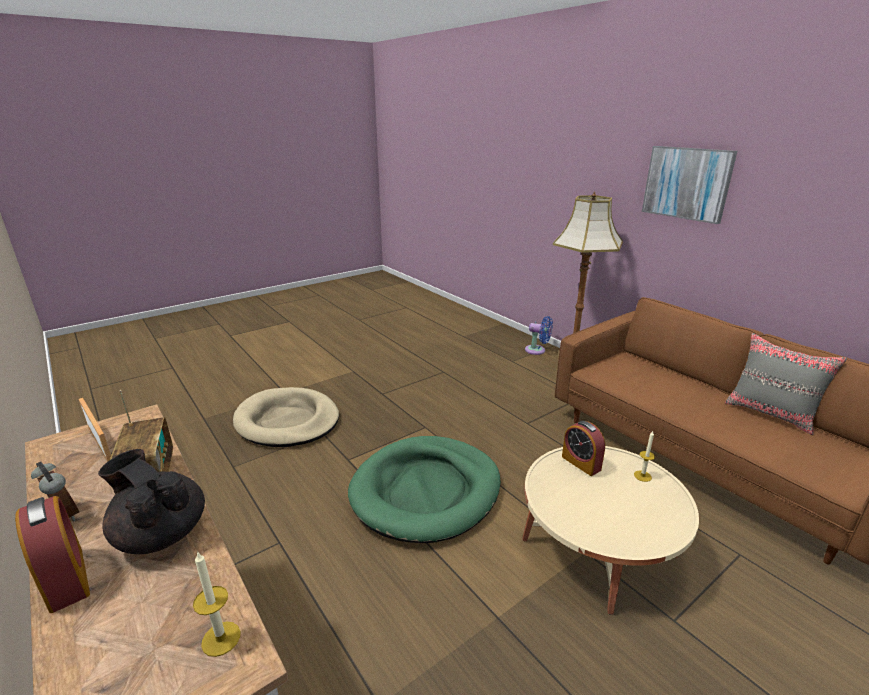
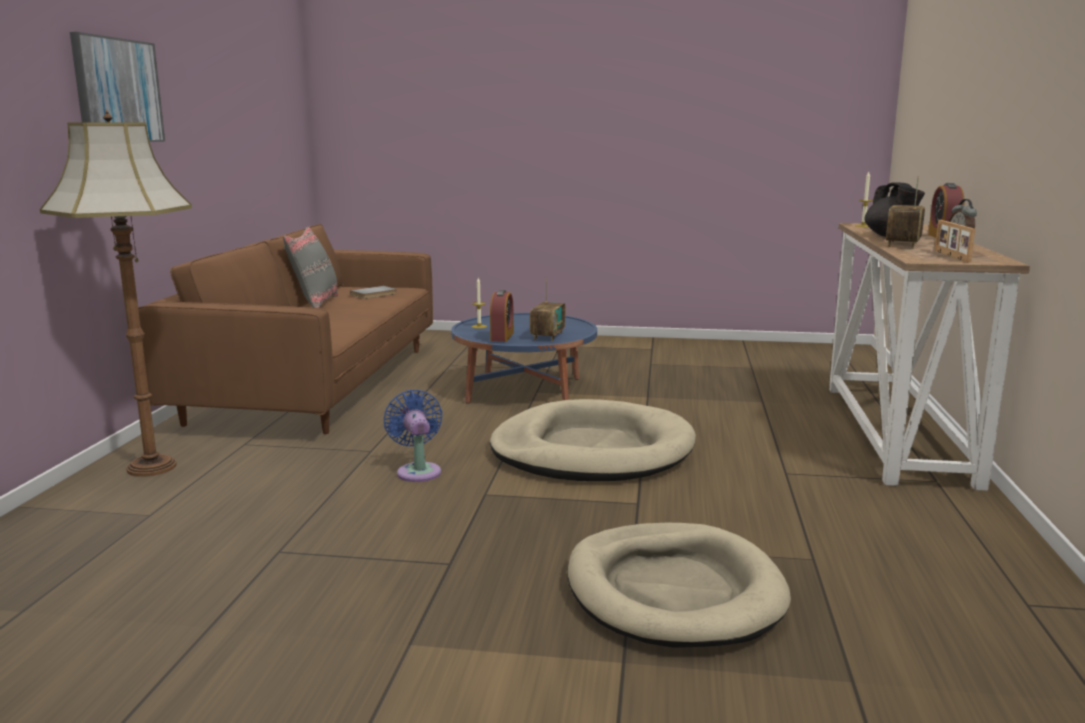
camera: 135 degrees left, 10 degrees down
green dog bed [348,436,501,543] -> beige dog bed [490,399,696,481]
beige coffee table [522,446,699,615] -> blue coffee table [451,313,597,404]
blue fan [525,316,553,355] -> blue fan moved to [384,390,442,482]
none -> grey book [350,286,397,299]
none -> radio [530,278,565,341]

